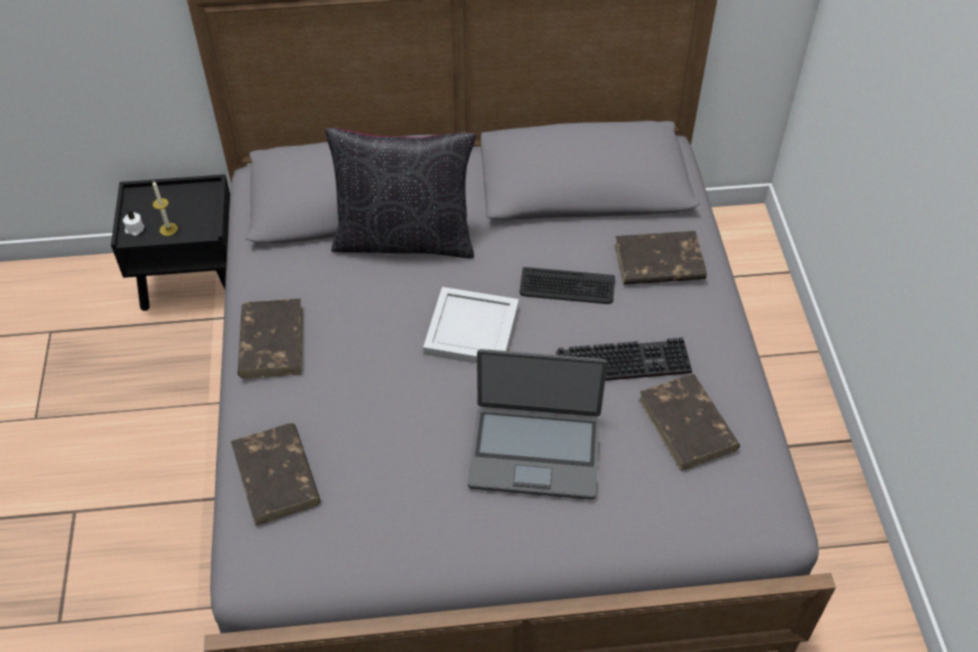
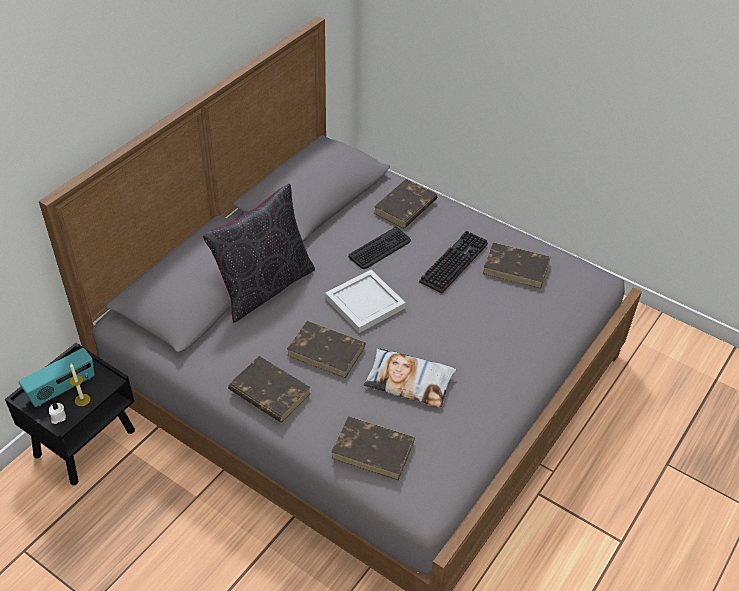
camera: 50 degrees left, 5 degrees down
laptop [468,349,607,500] -> none
none -> radio [19,348,95,407]
none -> brown book [287,321,365,378]
none -> pillow [364,348,456,407]

